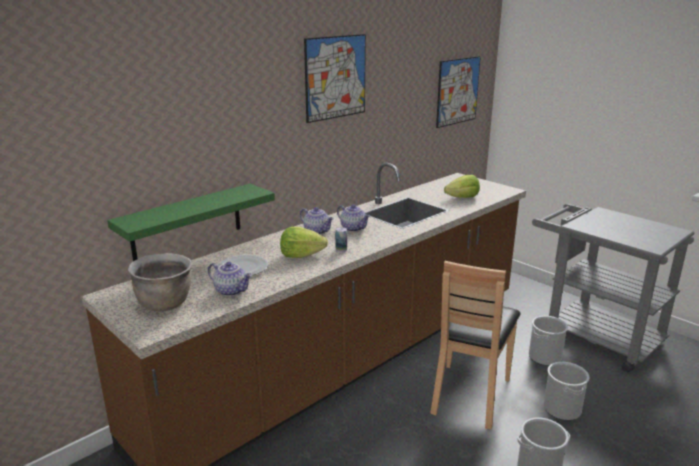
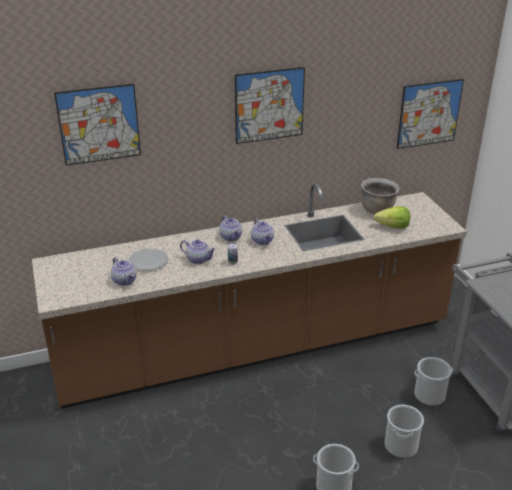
camera: 25 degrees right, 10 degrees up
green shelf [107,184,275,261] -> none
brown cooking pot [128,253,192,311] -> brown cooking pot moved to [361,178,399,214]
lettuce [280,227,328,258] -> teapot [180,240,216,264]
brown chair [430,261,521,430] -> none
none -> picture [54,84,141,166]

